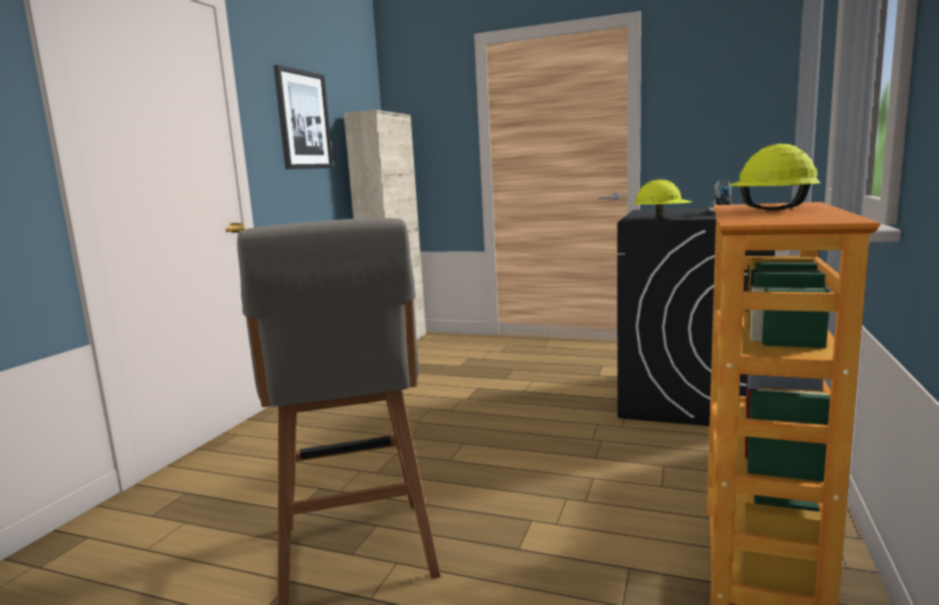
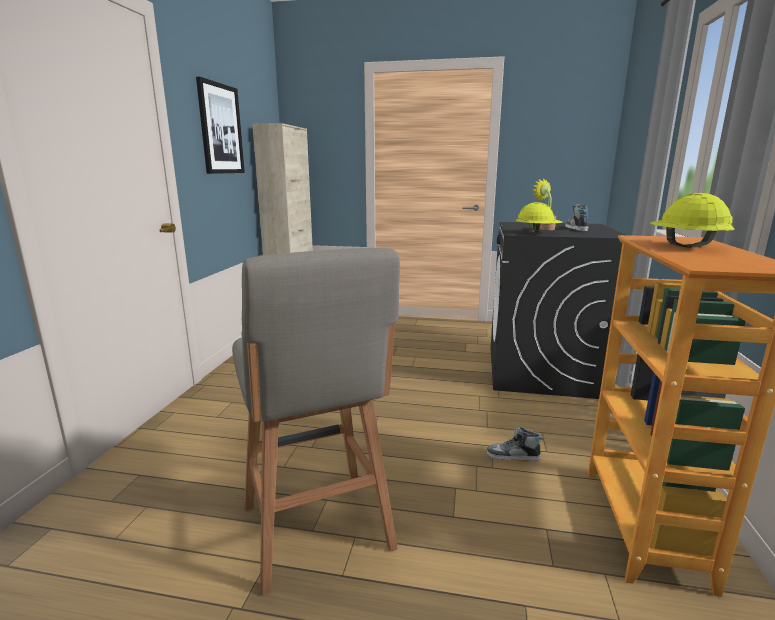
camera: 10 degrees left, 5 degrees up
none -> shoe [486,427,543,461]
none -> potted plant [533,178,556,230]

